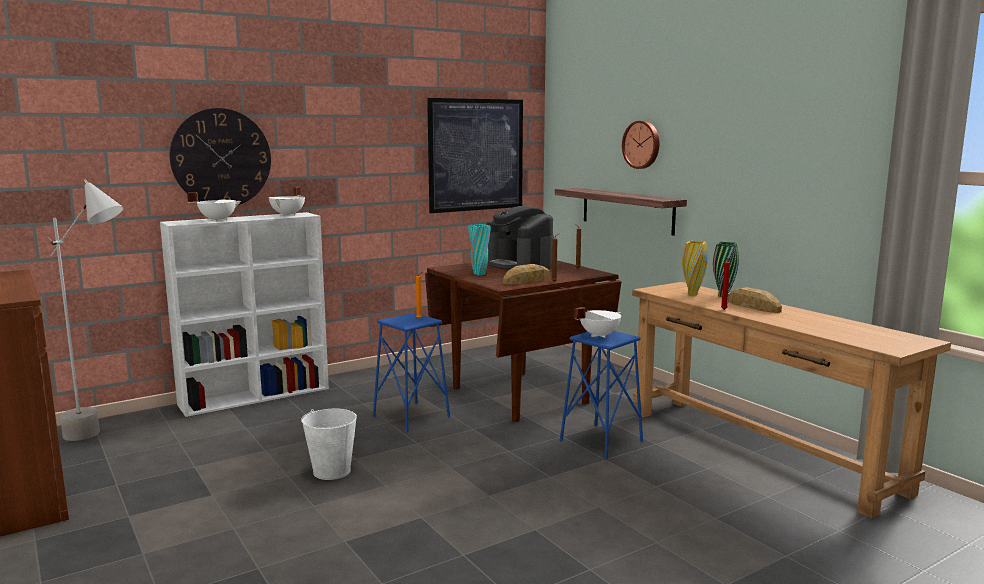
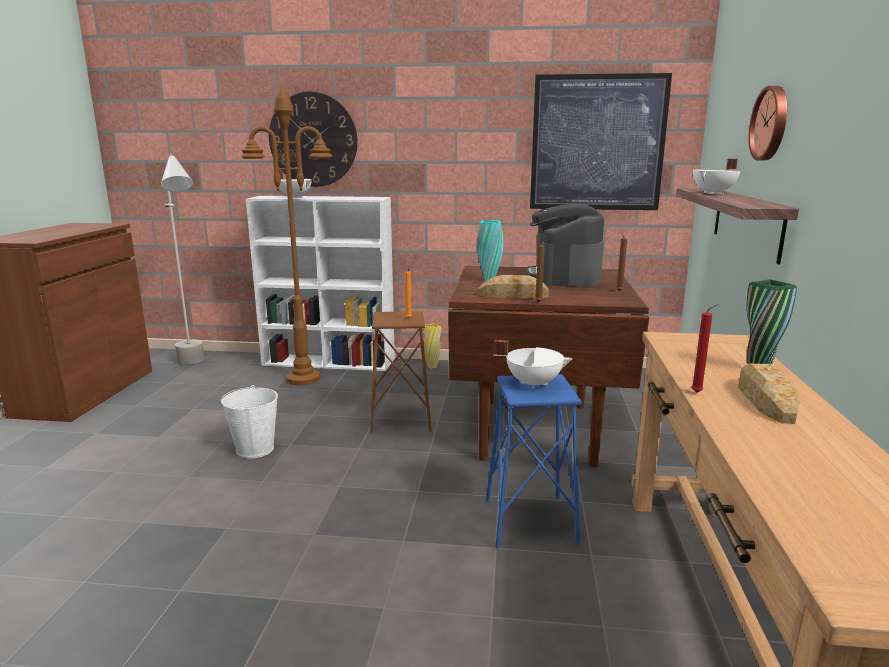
camera: 40 degrees right, 5 degrees up
white cooking pot [269,187,305,216] -> white cooking pot moved to [693,158,741,194]
blue stool [373,313,450,432] -> brown stool [370,311,432,434]
yellow vase [682,241,708,296] -> yellow vase moved to [423,323,442,369]
none -> brown floor lamp [241,86,332,385]

